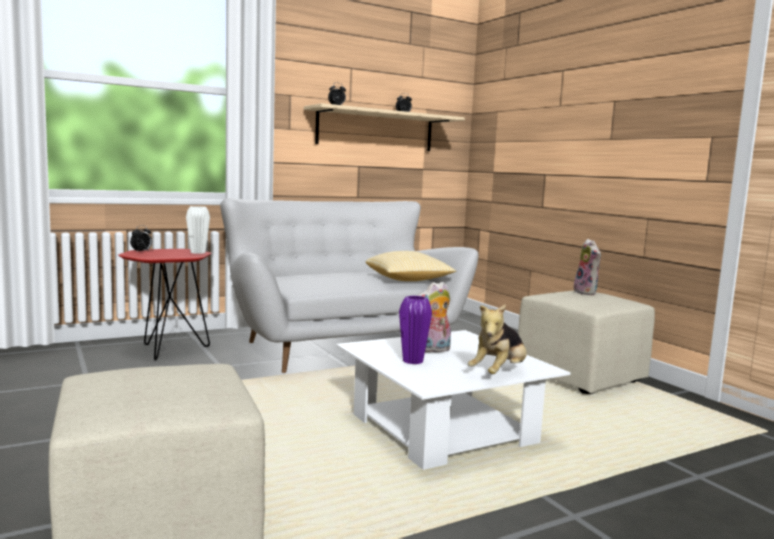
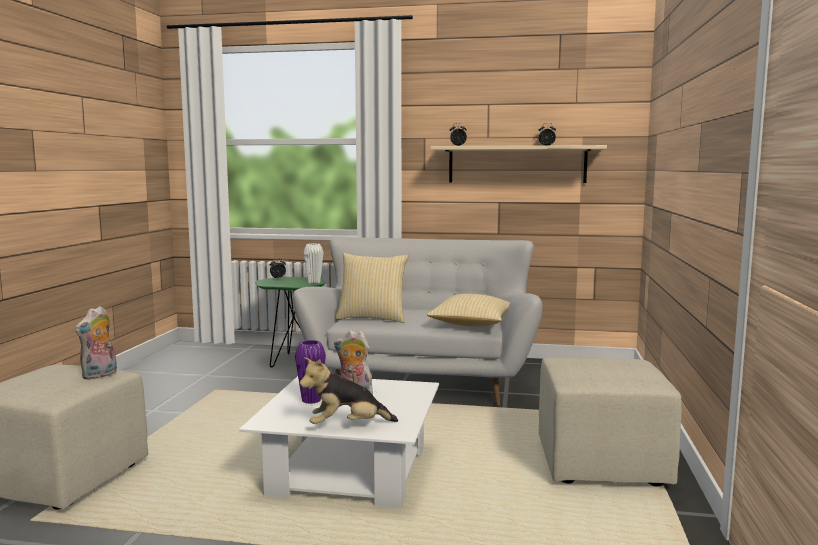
camera: 40 degrees right, 0 degrees up
red side table [118,249,212,360] -> green side table [255,277,326,367]
plush toy [574,239,601,295] -> plush toy moved to [75,306,117,380]
none -> pillow [336,253,409,323]

